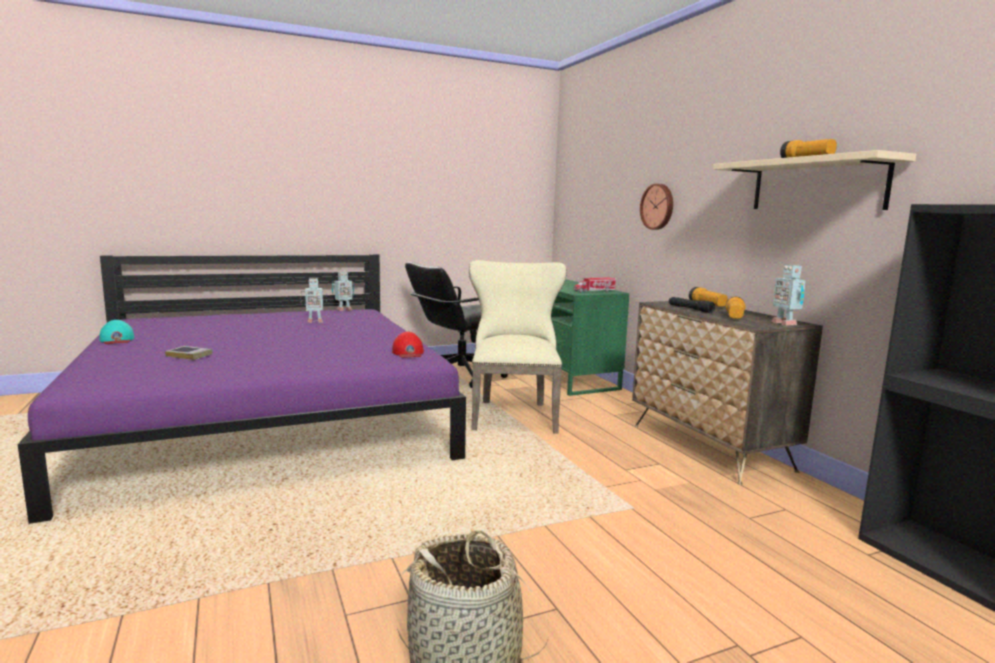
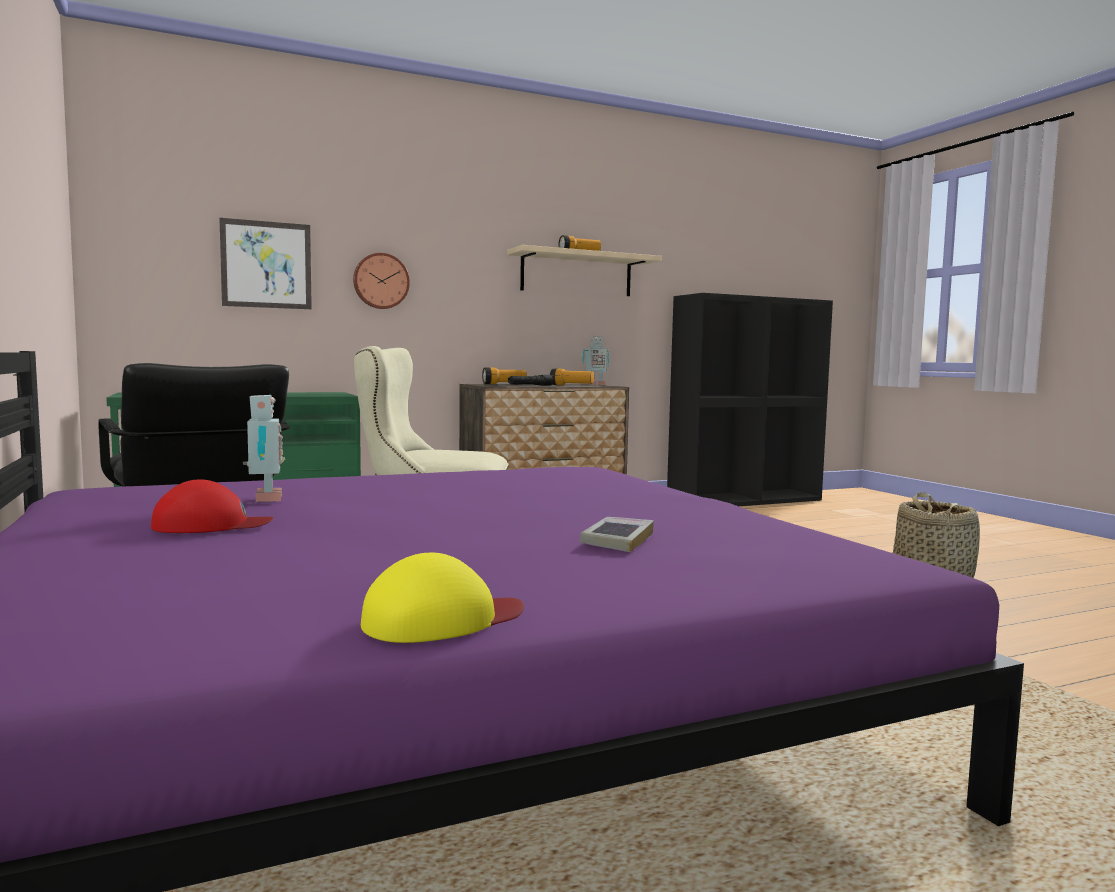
camera: 90 degrees left, 5 degrees down
turquoise cap [99,320,134,344] -> yellow cap [361,552,524,643]
toy robot [332,272,354,311] -> none
red cap [392,332,424,358] -> red cap moved to [151,479,273,533]
toy truck [574,277,616,292] -> none
none -> picture [219,218,312,309]

